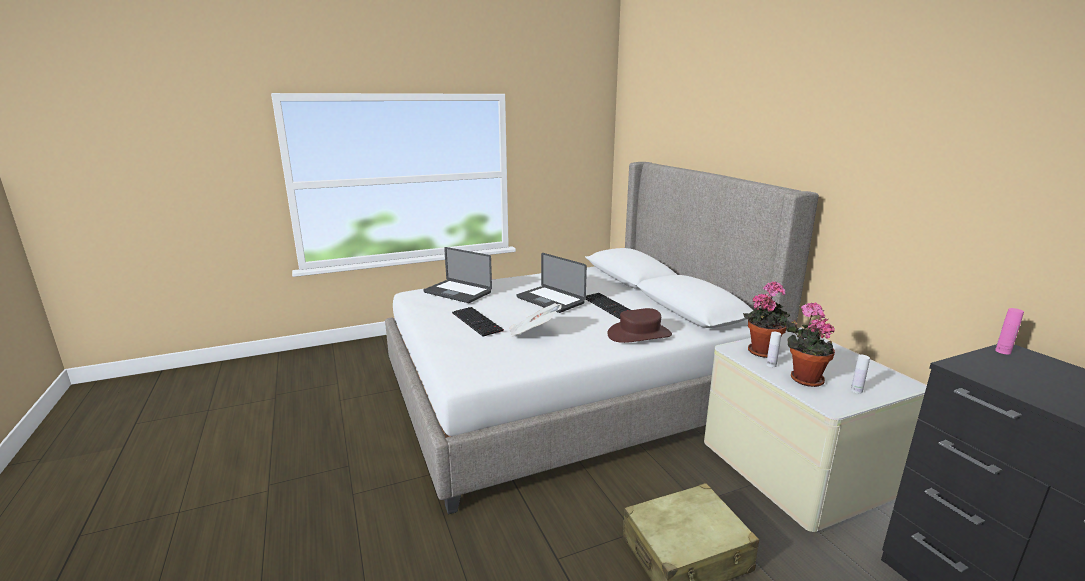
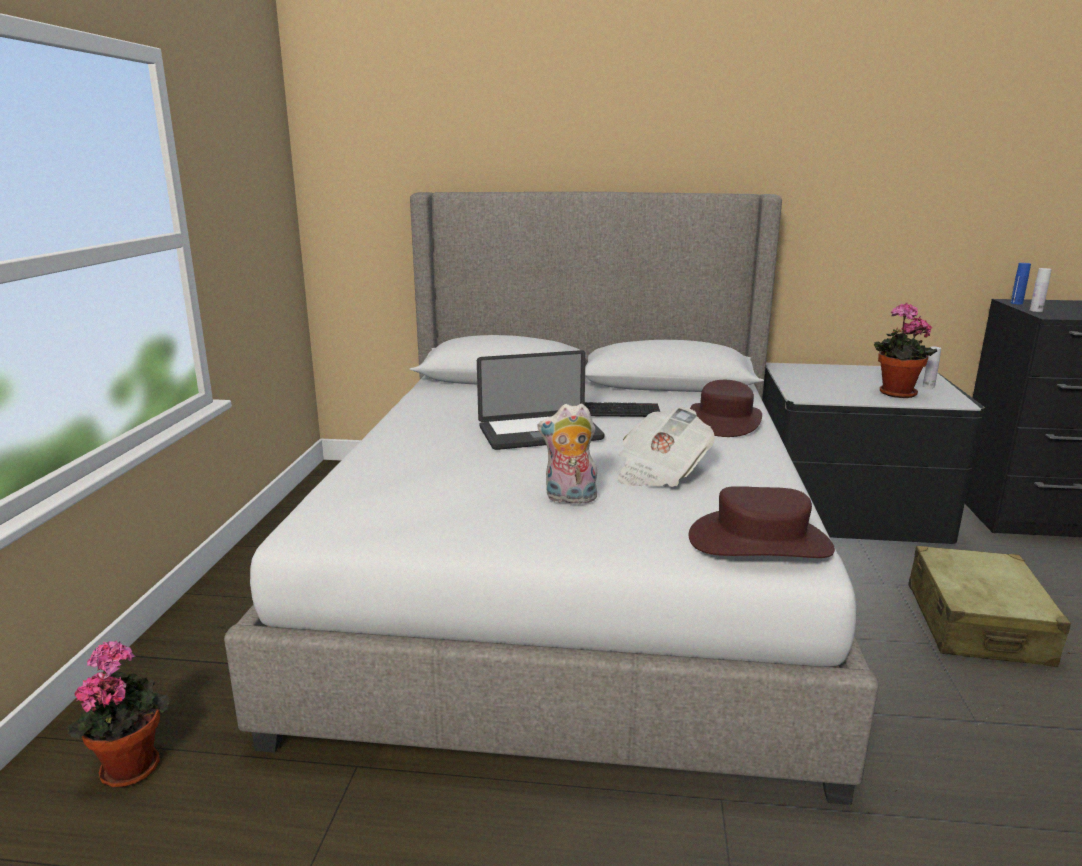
camera: 60 degrees left, 0 degrees up
laptop [423,247,492,303] -> none
keyboard [452,307,504,337] -> plush toy [537,403,597,506]
beige nightstand [704,327,927,532] -> black nightstand [762,363,985,544]
potted plant [743,281,793,358] -> potted plant moved to [65,641,170,788]
white bottle [766,332,781,367] -> white bottle moved to [1030,268,1052,312]
pink bottle [995,308,1024,354] -> blue bottle [1010,263,1031,304]
none -> brown hat [689,486,835,558]

